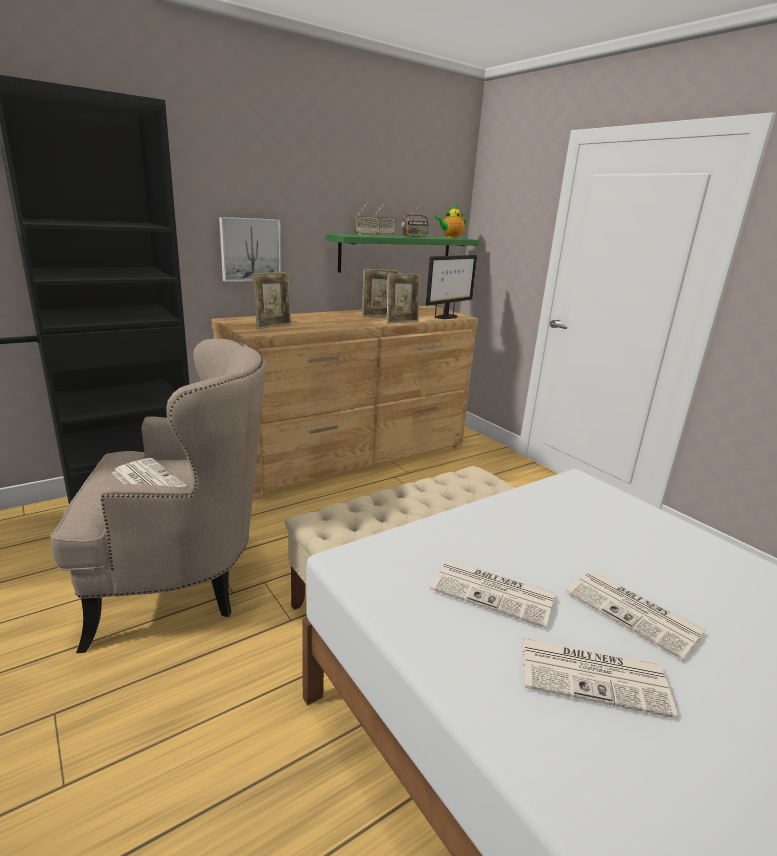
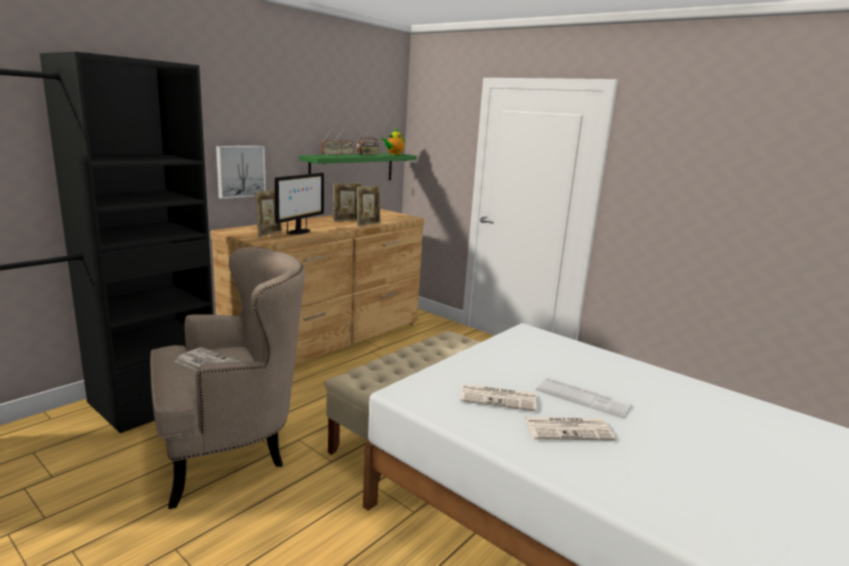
camera: 15 degrees left, 5 degrees down
monitor [426,255,477,319] -> monitor moved to [275,173,324,235]
newspaper [566,570,706,661] -> keyboard [536,377,632,418]

